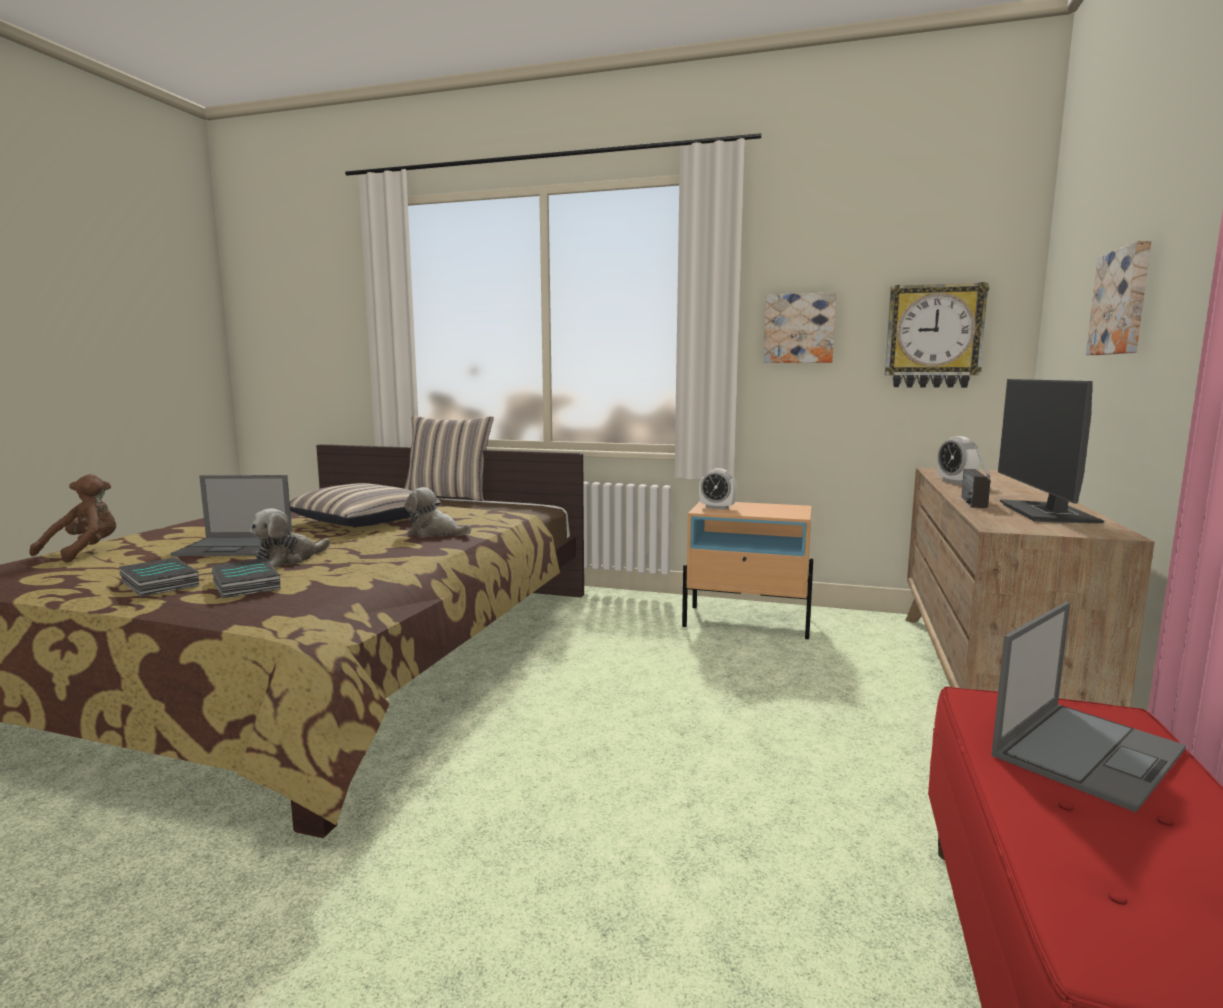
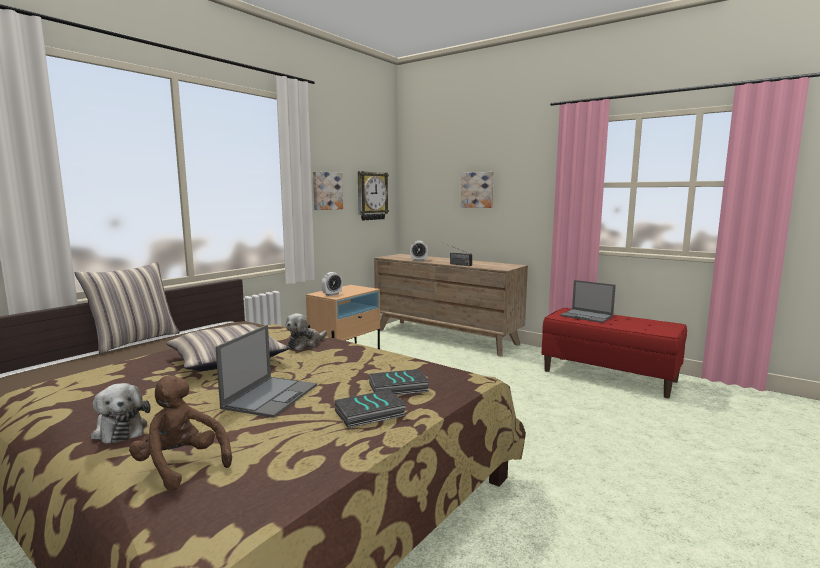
camera: 70 degrees left, 0 degrees up
plush toy [250,509,330,567] -> plush toy moved to [91,383,151,444]
laptop [991,602,1186,812] -> laptop turned 150 degrees clockwise [560,280,616,323]
monitor [998,379,1104,524] -> none

